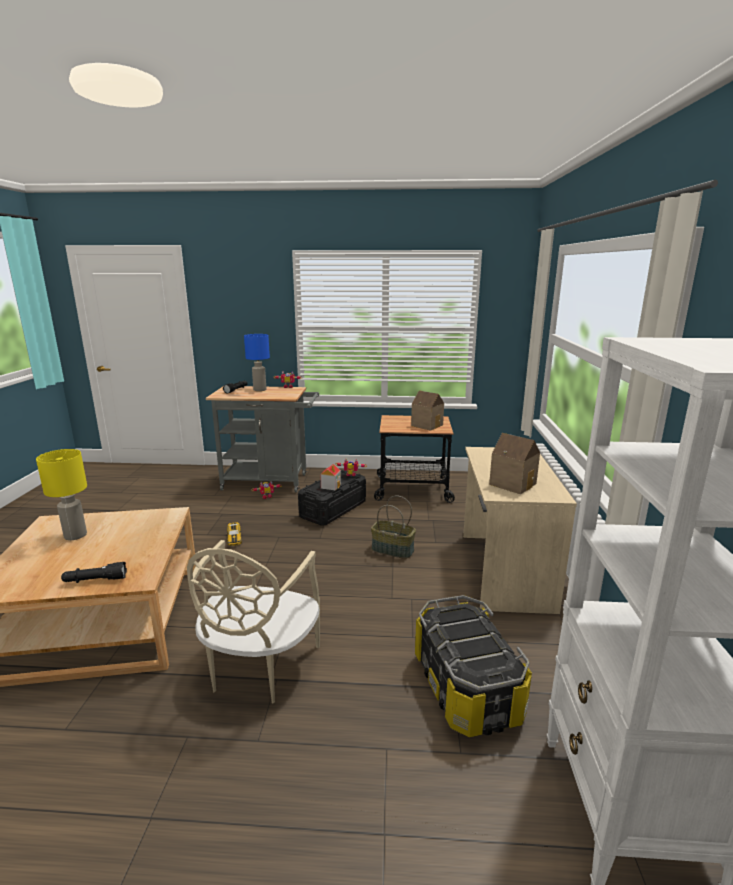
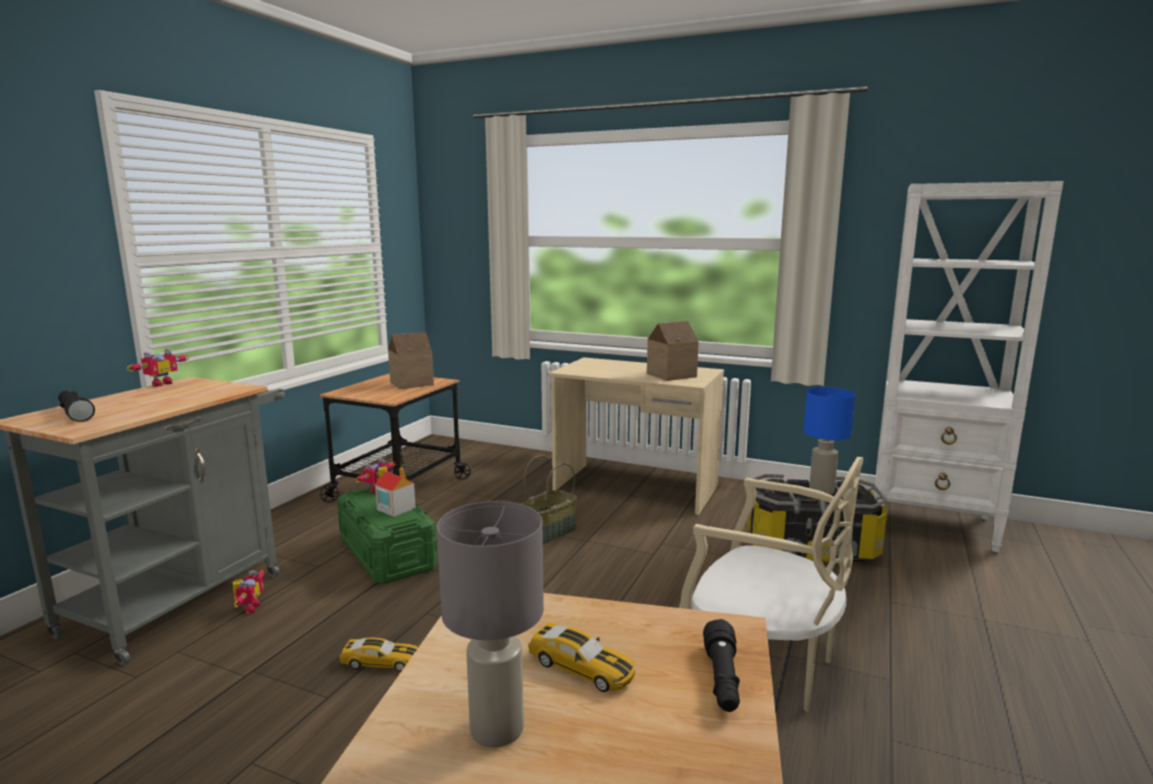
camera: 70 degrees left, 5 degrees down
yellow table lamp [36,449,87,540] -> grey table lamp [437,501,544,748]
blue table lamp [244,334,270,391] -> blue table lamp moved to [804,387,855,495]
black storage box [298,470,366,526] -> green storage box [337,488,437,583]
none -> toy car [528,622,635,692]

